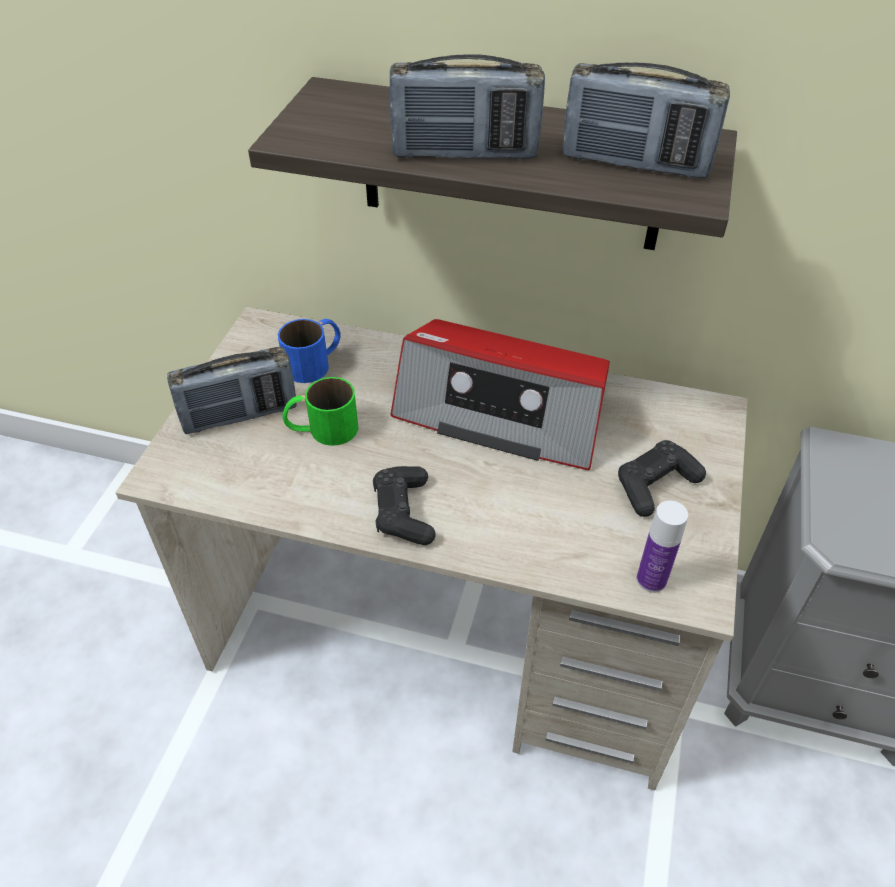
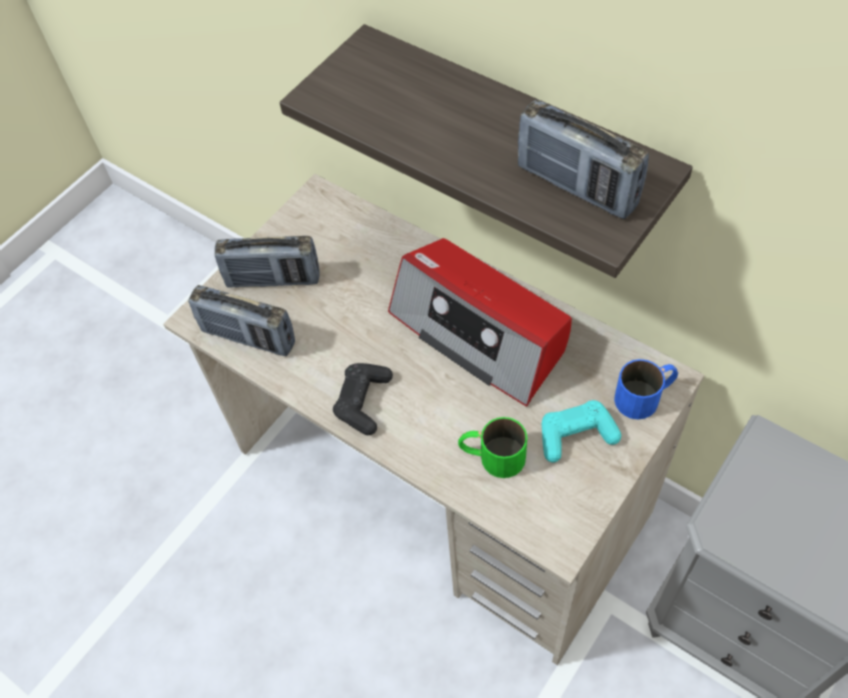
camera: 25 degrees right, 10 degrees up
blue mug [278,319,341,383] -> blue mug moved to [614,359,678,420]
green mug [282,377,359,446] -> green mug moved to [458,417,527,478]
radio [390,54,545,159] -> radio moved to [188,285,295,356]
black game controller [618,440,706,517] -> turquoise game controller [542,400,621,463]
bottle [637,501,688,593] -> none

